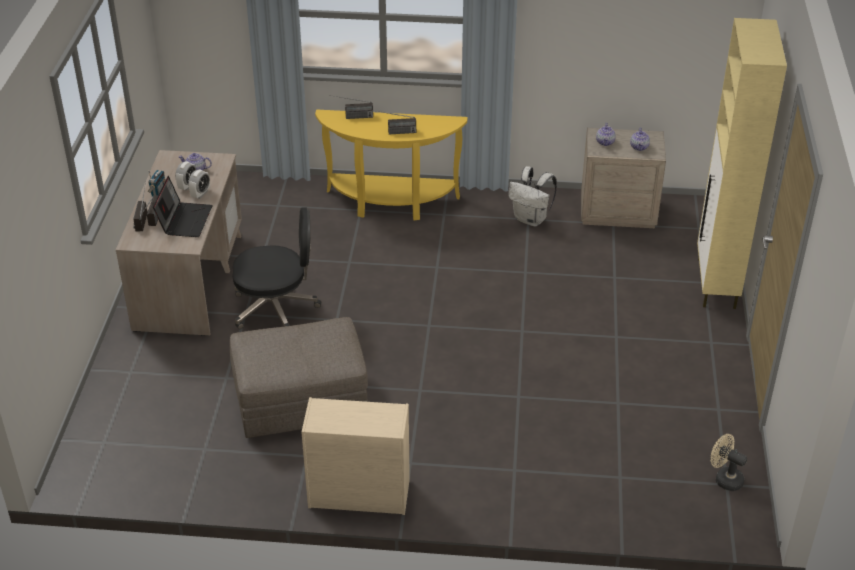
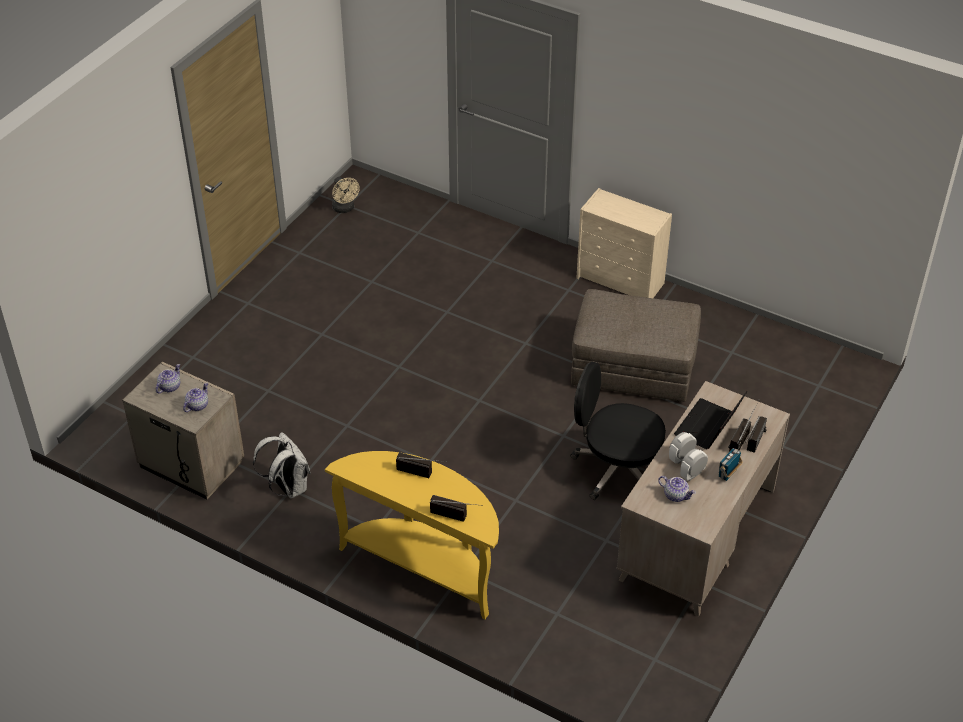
camera: 155 degrees left, 5 degrees up
beige cabinet [697,18,787,309] -> none

